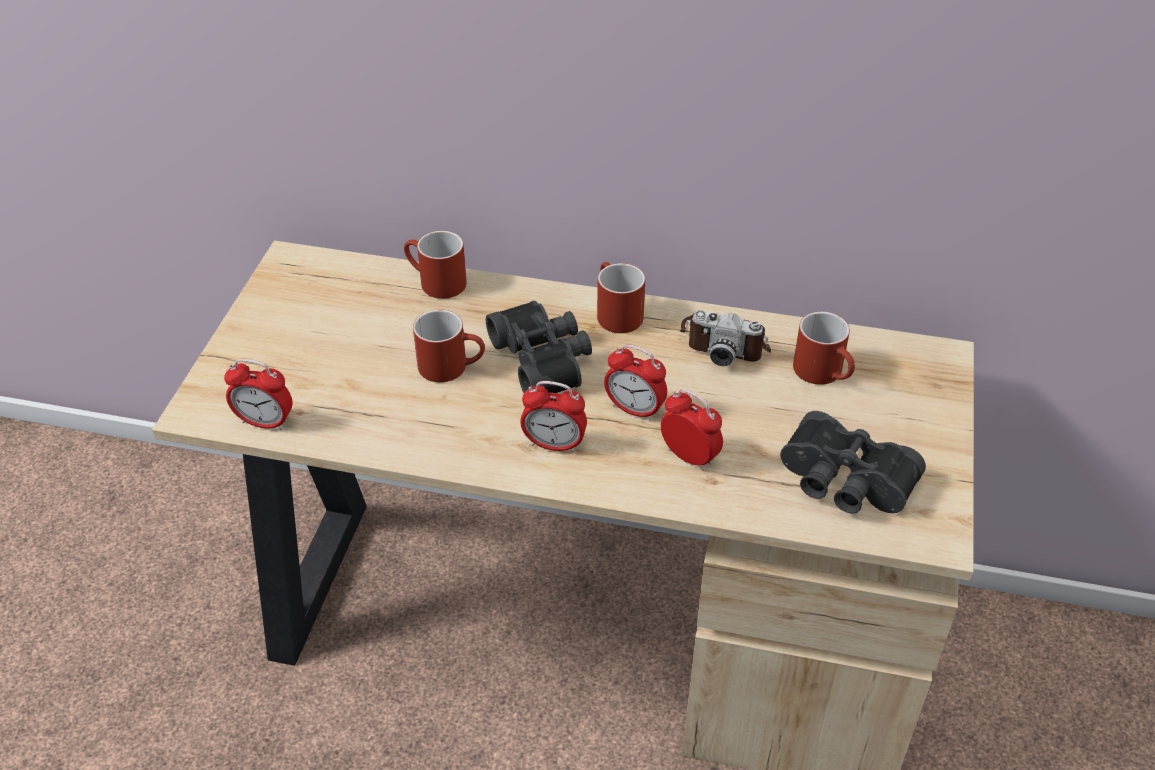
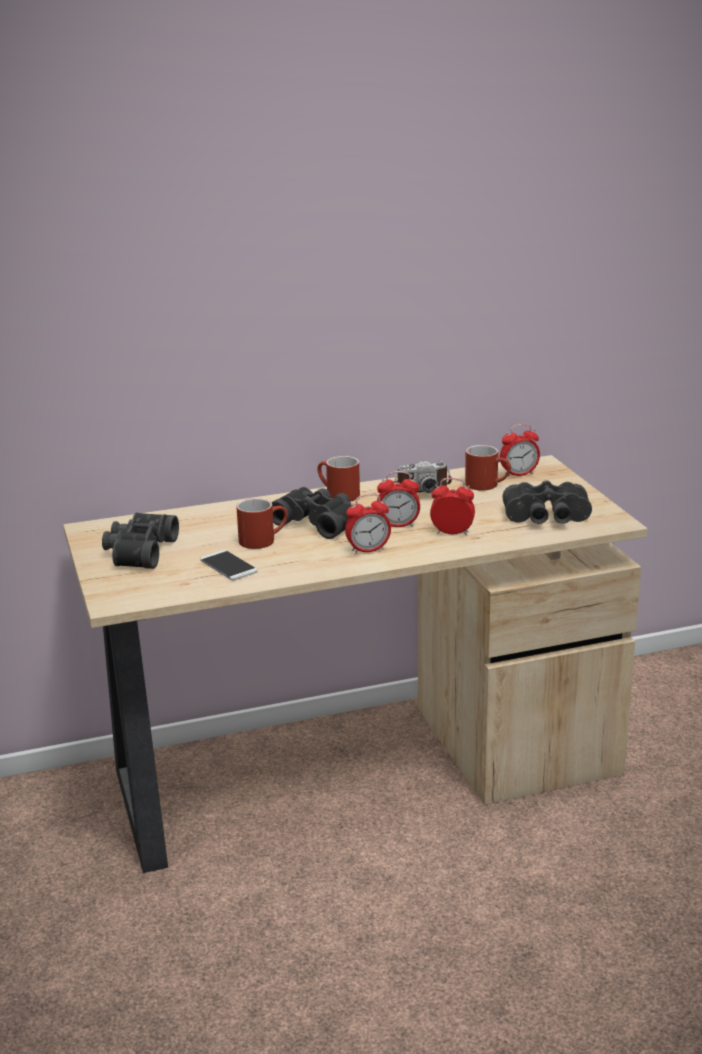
camera: 30 degrees left, 20 degrees down
alarm clock [224,359,293,430] -> alarm clock moved to [500,424,540,478]
red mug [404,231,467,299] -> none
none -> black binoculars [102,513,179,569]
none -> phone [200,550,258,580]

